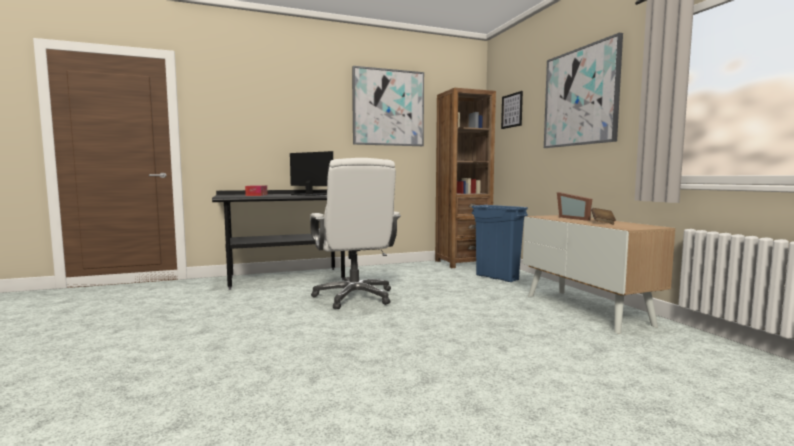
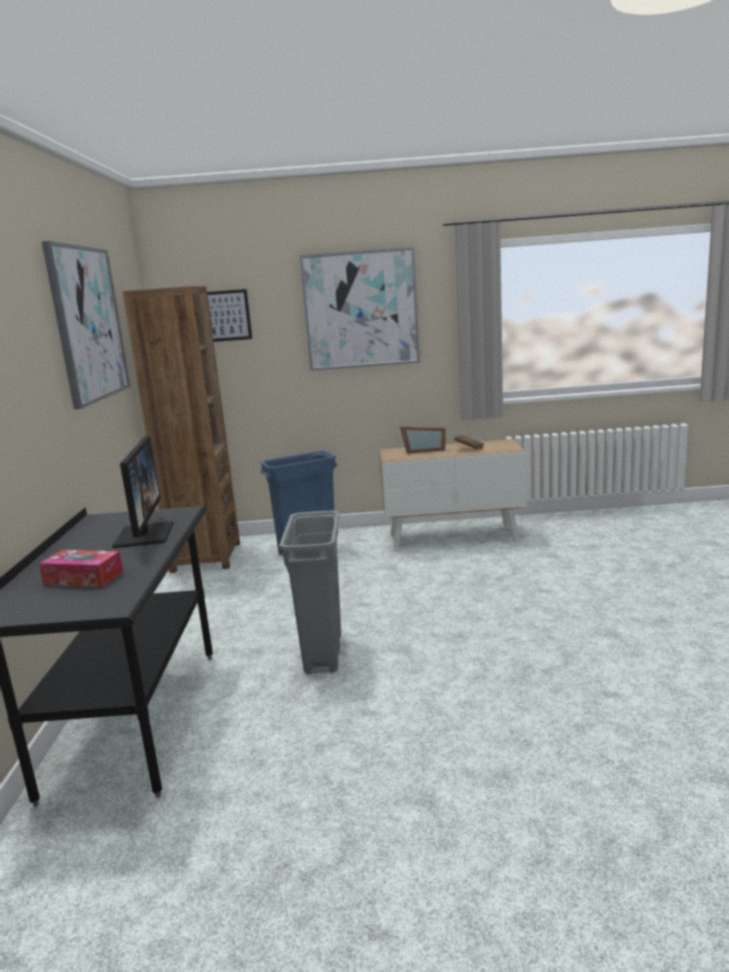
camera: 70 degrees left, 10 degrees up
monitor [290,151,333,196] -> monitor turned 120 degrees clockwise [112,436,174,548]
white office chair [310,158,401,309] -> grey trash can [279,511,341,674]

